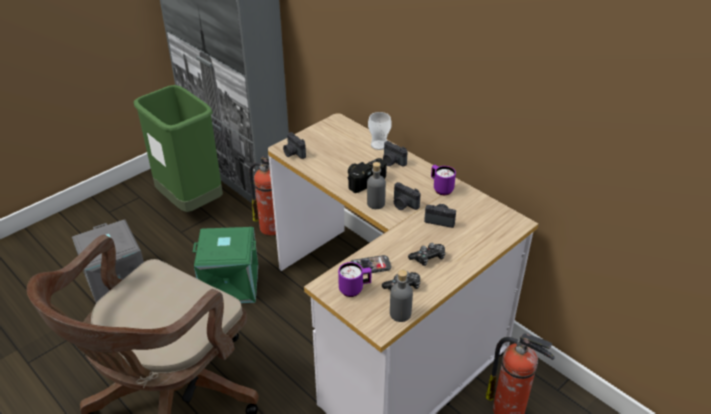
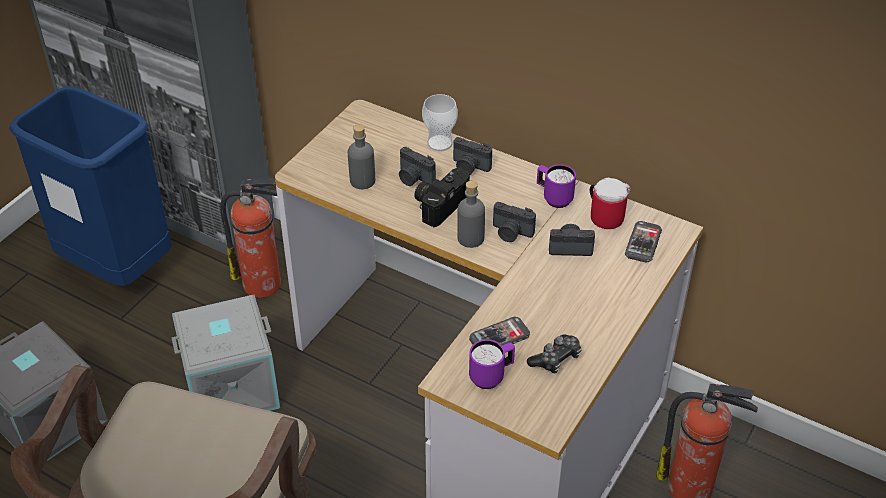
camera: 15 degrees left, 5 degrees up
green trash can [134,85,223,212] -> blue trash can [9,86,172,286]
green storage box [193,227,258,303] -> grey storage box [172,295,280,411]
camera [283,132,306,159] -> camera moved to [399,147,436,186]
grey bottle [390,270,413,322] -> grey bottle moved to [348,124,375,189]
game controller [408,243,445,266] -> none
none -> mug [590,178,631,229]
none -> phone [625,221,662,263]

